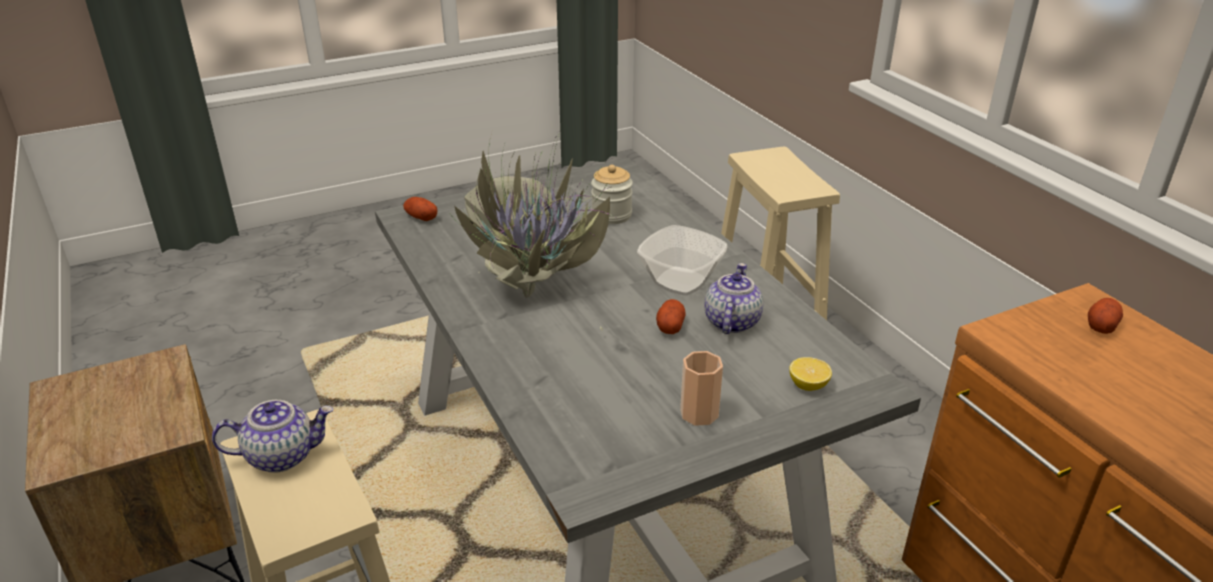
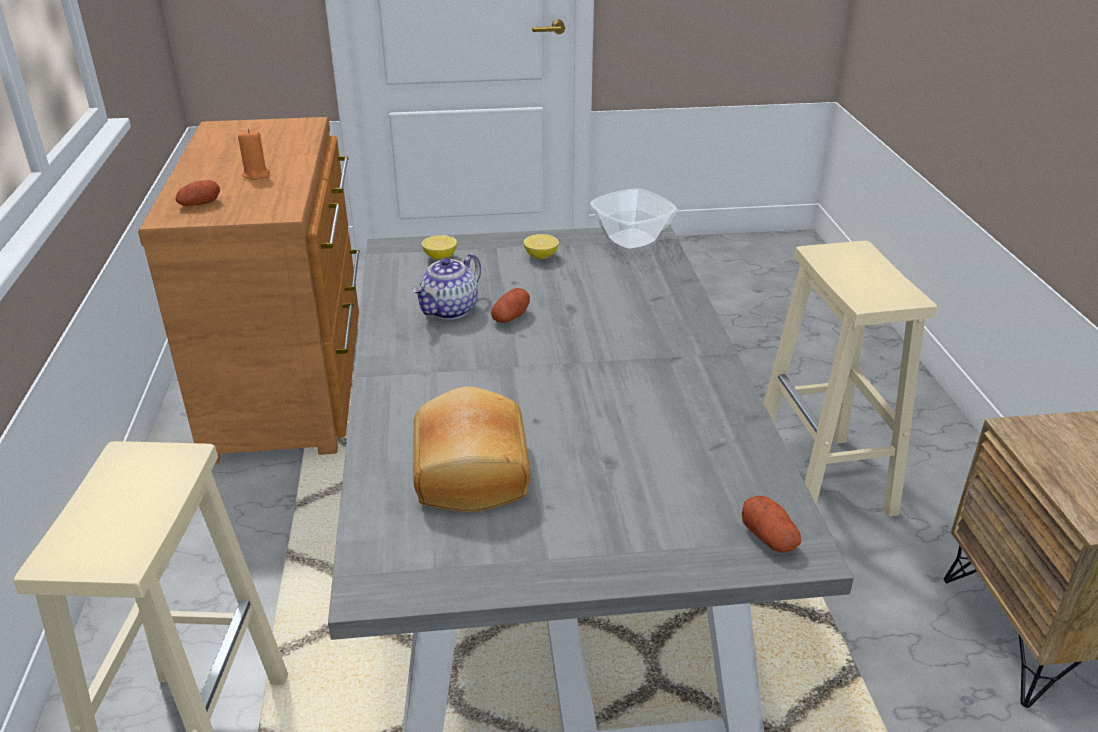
camera: 160 degrees left, 0 degrees up
teapot [212,400,333,473] -> none
potted plant [448,120,623,331] -> none
jar [591,165,633,224] -> bread [413,386,530,512]
bowl [637,225,728,295] -> bowl moved to [590,188,677,251]
cup [680,351,723,426] -> lemon [524,234,559,259]
none -> orange candle [238,128,270,180]

